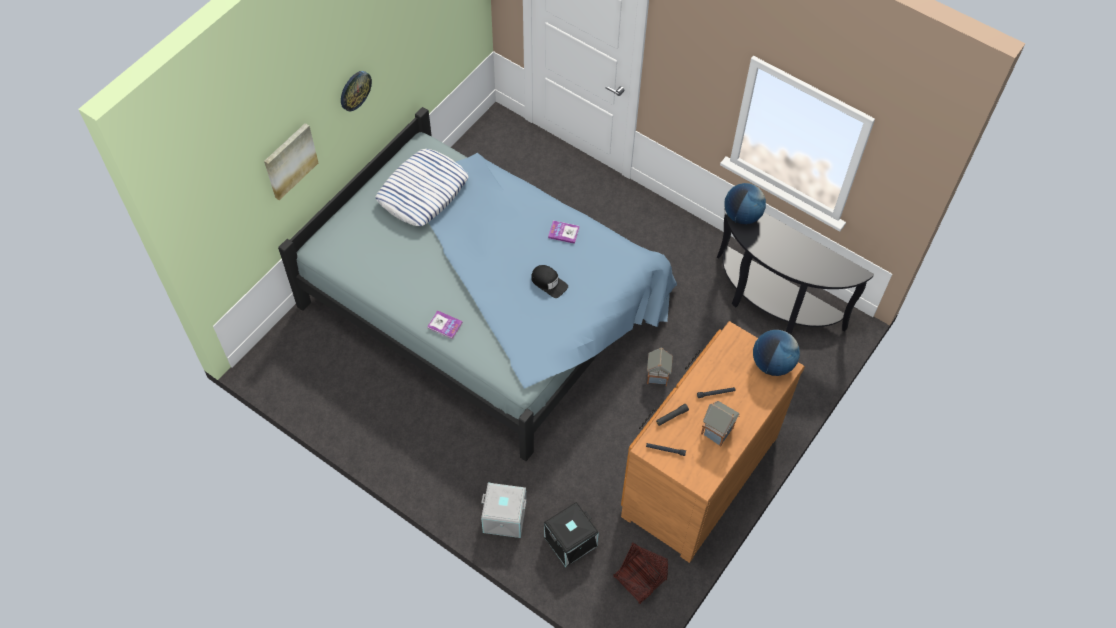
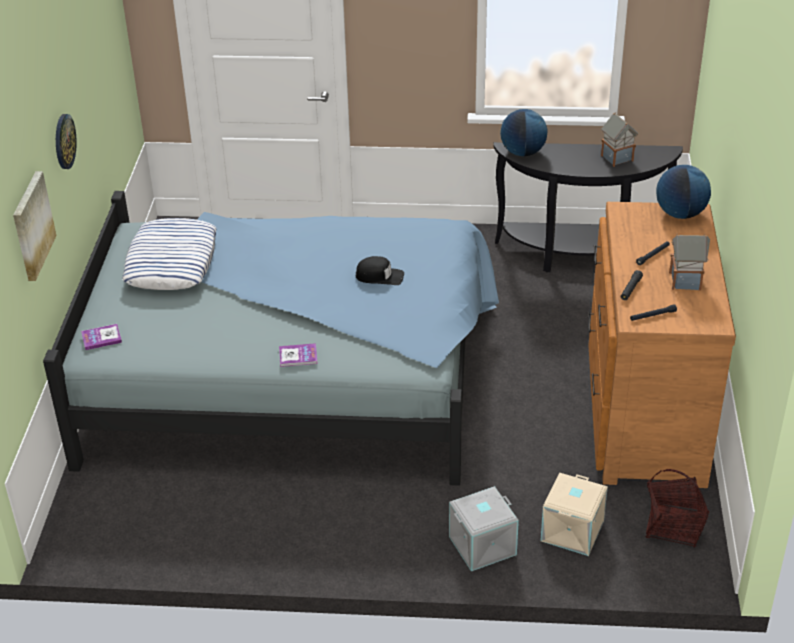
camera: 30 degrees left, 20 degrees down
black storage box [544,502,599,567] -> beige storage box [540,473,608,556]
book [548,221,579,244] -> book moved to [81,324,122,350]
toy house [647,347,673,386] -> toy house moved to [601,112,638,167]

